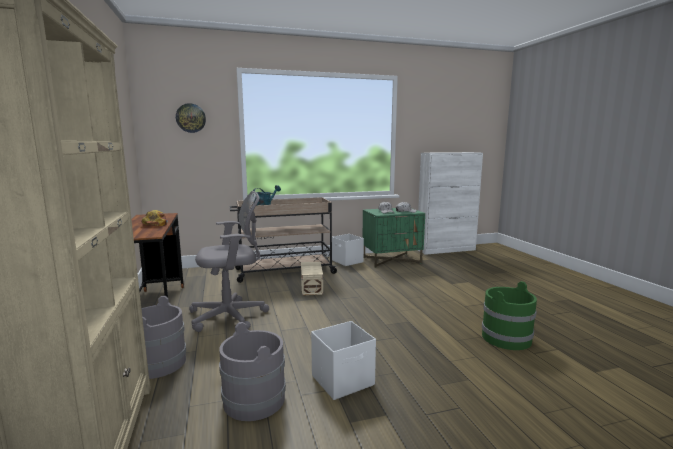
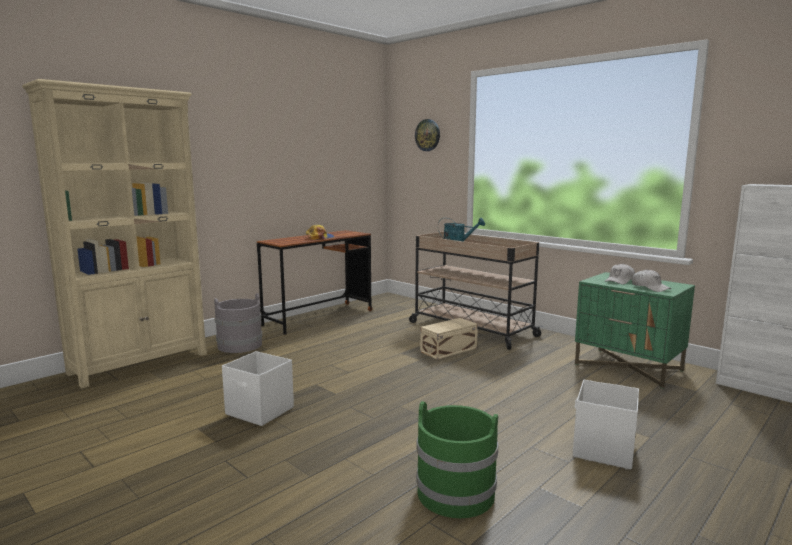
camera: 60 degrees right, 0 degrees up
grey office chair [189,191,269,332] -> none
grey bucket [219,322,286,421] -> none
white storage box [332,234,364,266] -> white storage box moved to [573,380,639,469]

